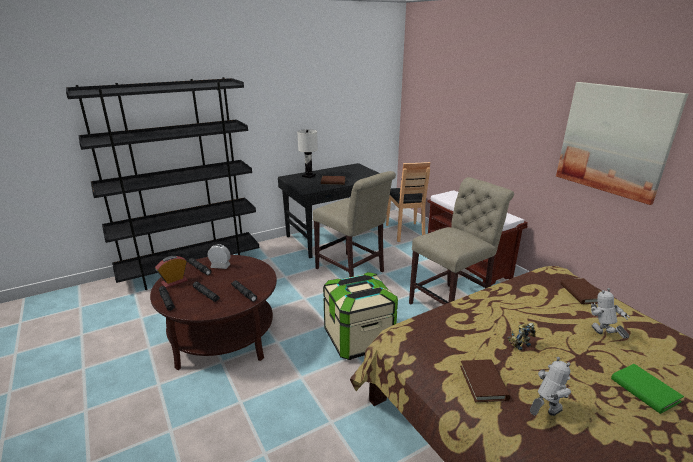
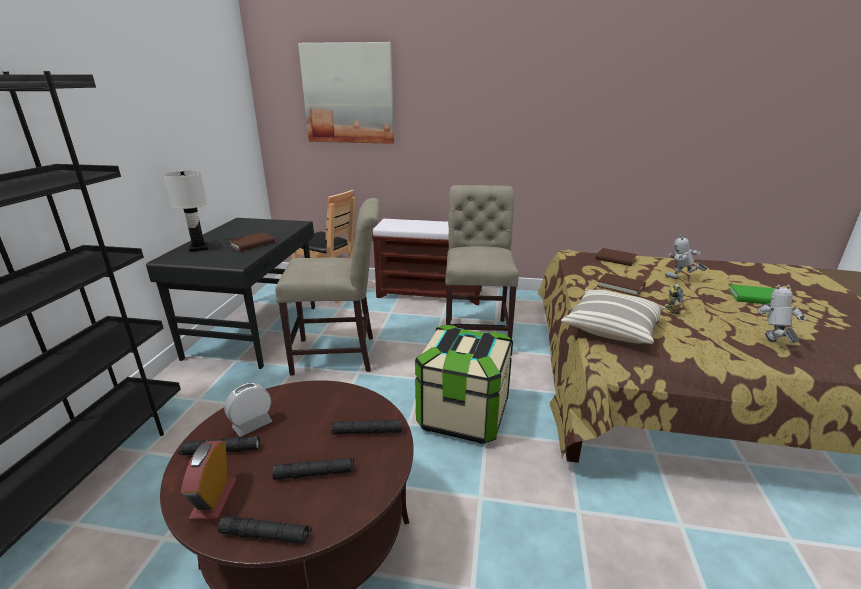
camera: 50 degrees left, 0 degrees up
brown book [460,360,510,402] -> brown book moved to [597,273,646,297]
picture [556,82,688,205] -> picture moved to [298,42,394,144]
none -> pillow [561,289,665,344]

